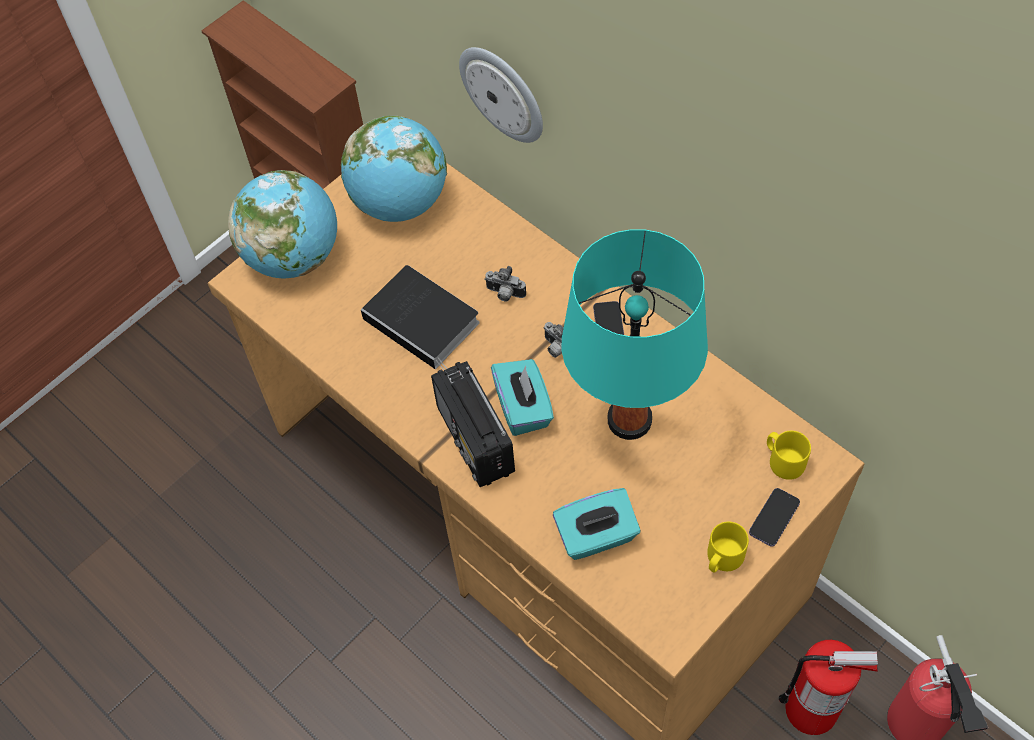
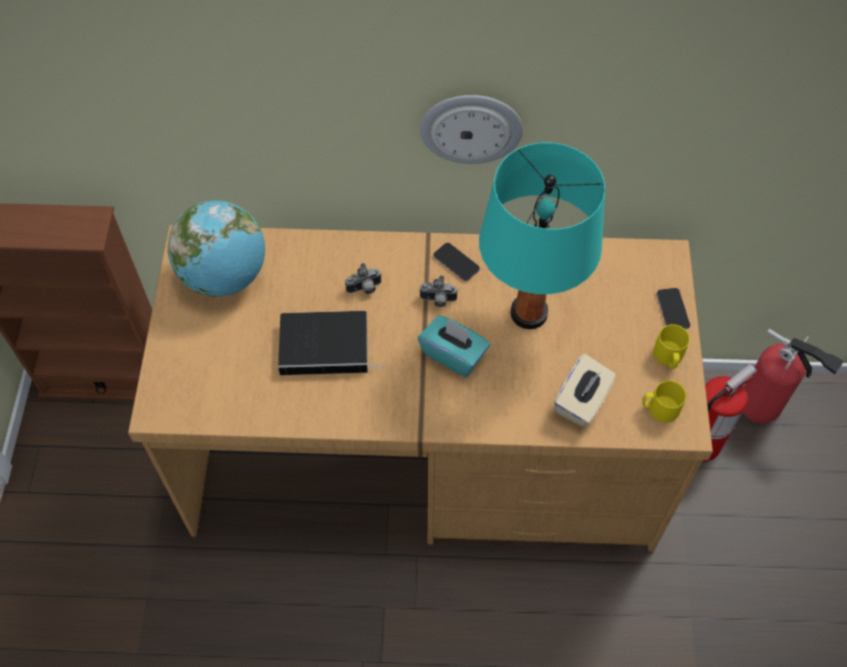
camera: 45 degrees left, 0 degrees up
globe [228,170,337,279] -> none
radio [431,361,515,487] -> none
wall clock [459,47,543,143] -> wall clock moved to [420,95,523,164]
turquoise tissue box [553,488,640,560] -> beige tissue box [554,353,616,427]
yellow mug [767,431,811,480] -> yellow mug moved to [642,380,686,423]

